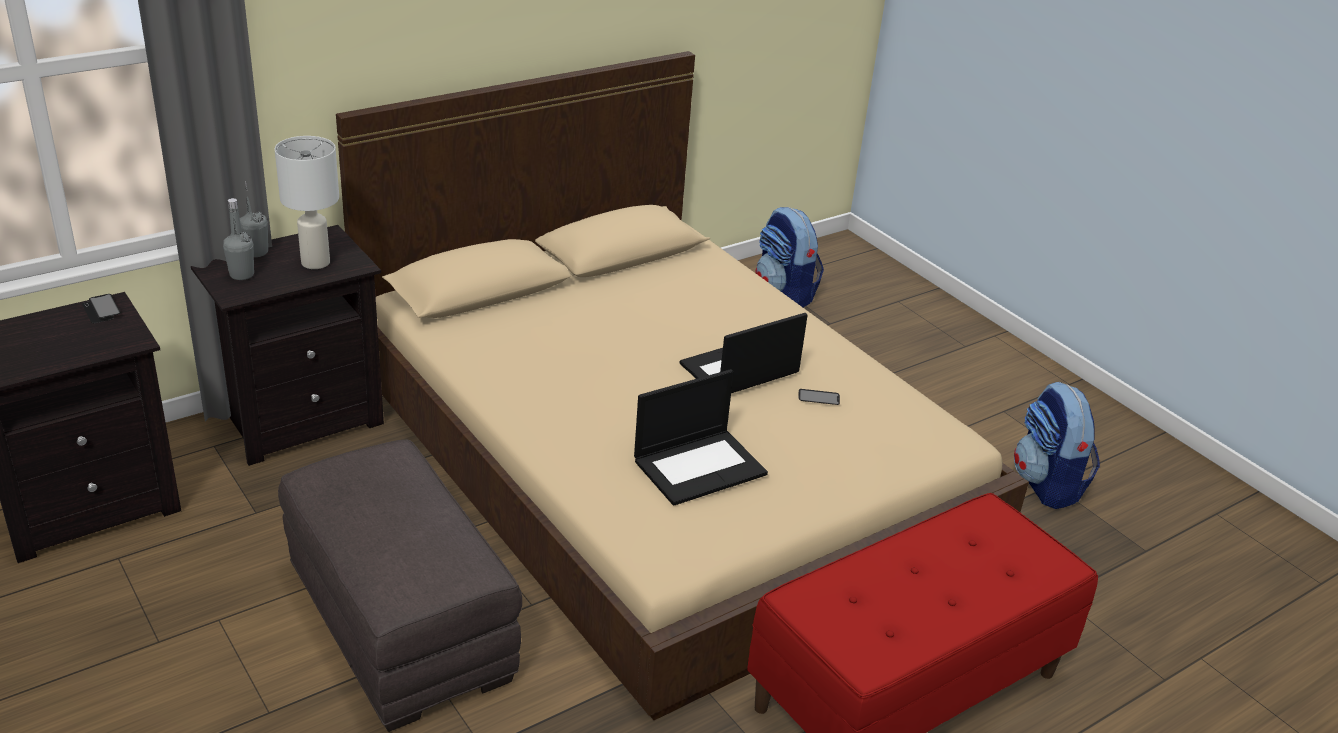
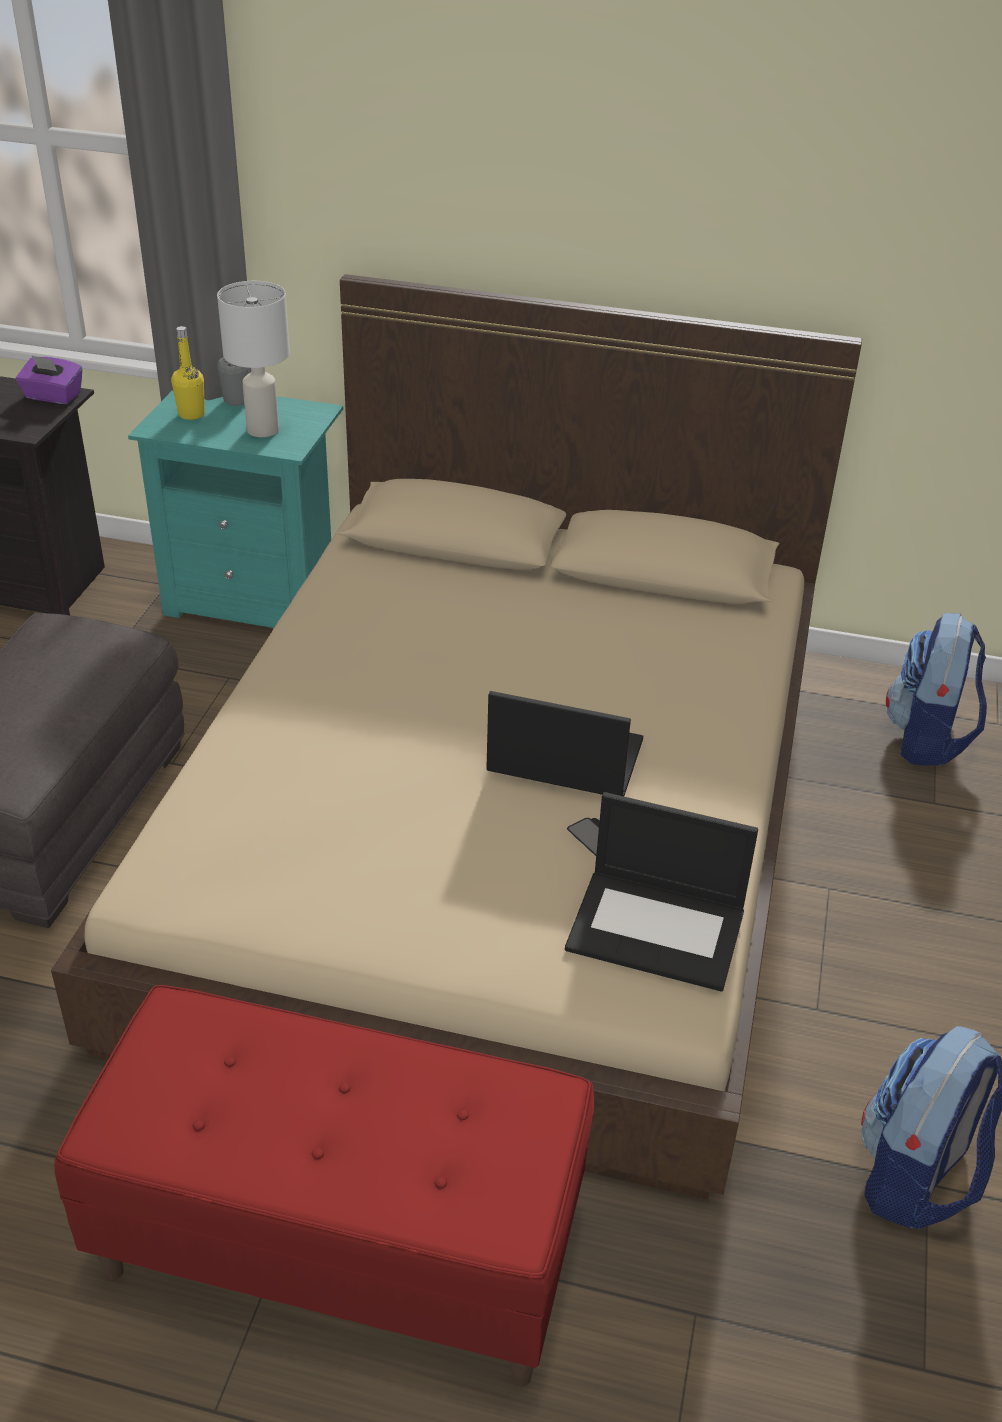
camera: 50 degrees right, 5 degrees up
phone [82,294,121,323] -> purple tissue box [16,355,82,404]
black nightstand [191,225,384,466] -> turquoise nightstand [128,390,343,628]
grey bottle [223,198,254,280] -> yellow bottle [171,326,205,420]
laptop [634,369,768,506] -> laptop moved to [565,792,758,992]

